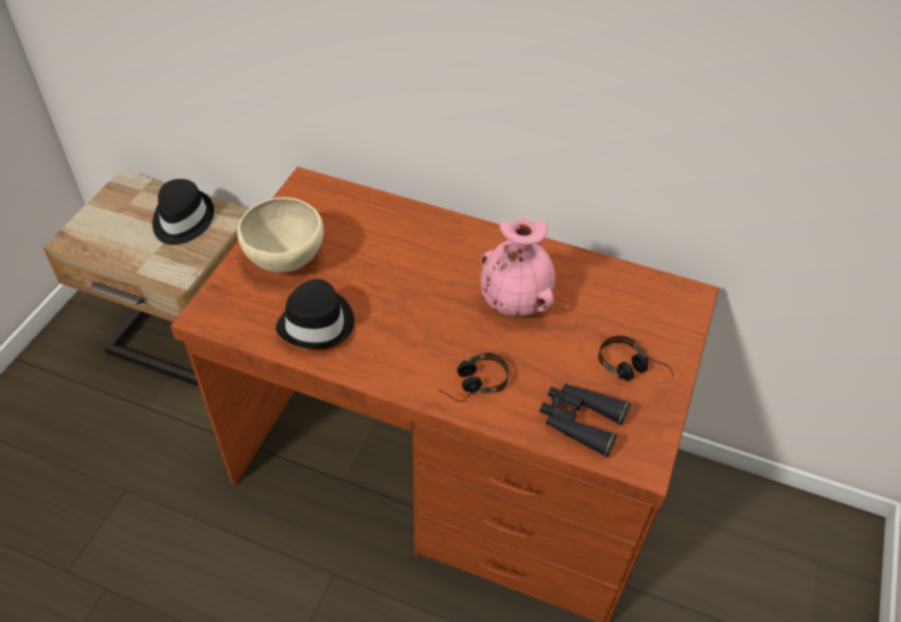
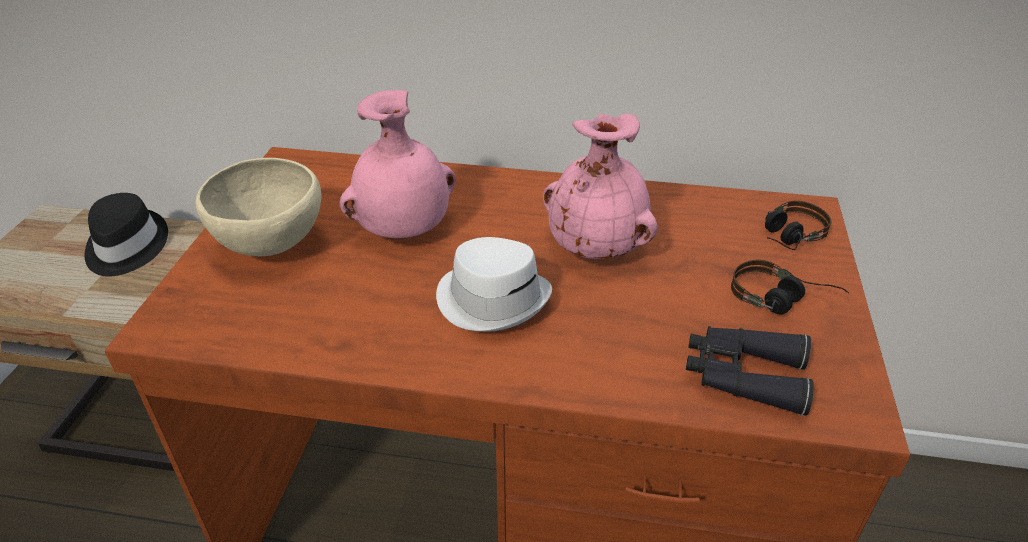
camera: 10 degrees left, 10 degrees down
black hat [276,279,354,349] -> none
headphones [438,353,509,402] -> headphones moved to [765,201,831,250]
none -> pink vase [340,90,456,238]
none -> white hat [436,237,552,332]

